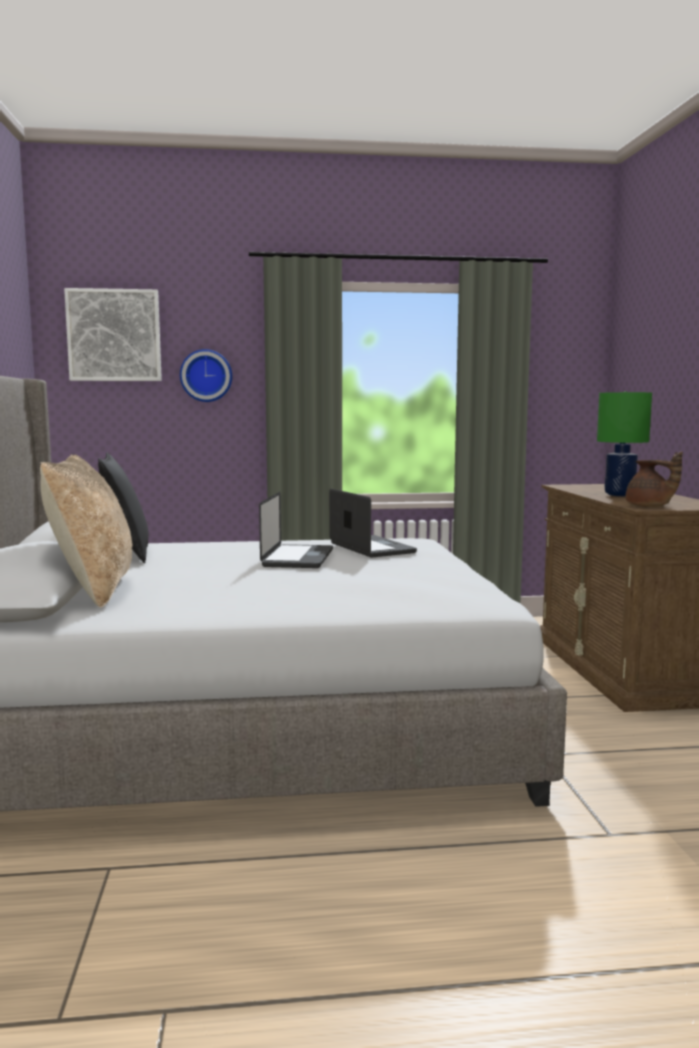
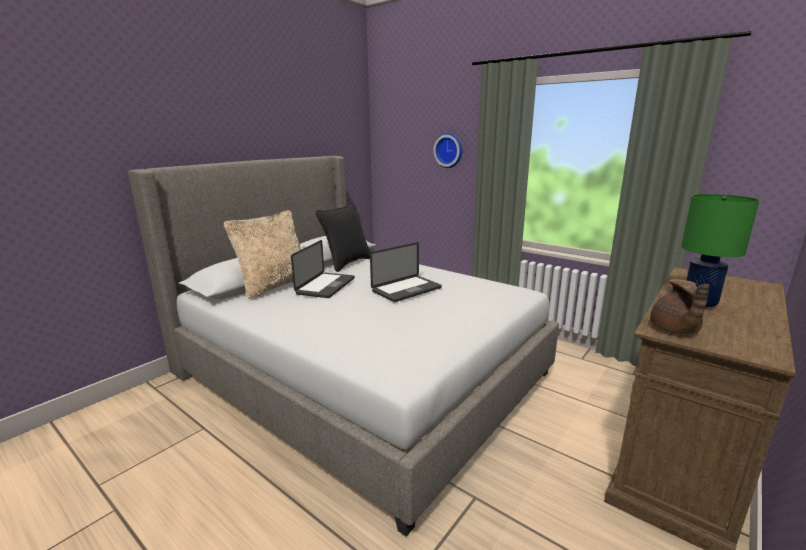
camera: 45 degrees right, 10 degrees up
picture [64,288,162,381] -> none
laptop [329,489,417,557] -> laptop moved to [291,240,355,298]

